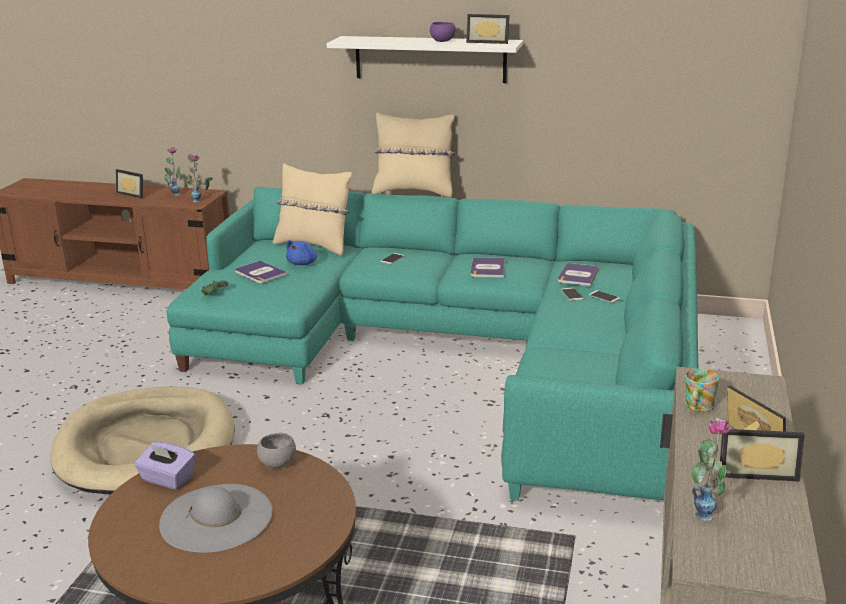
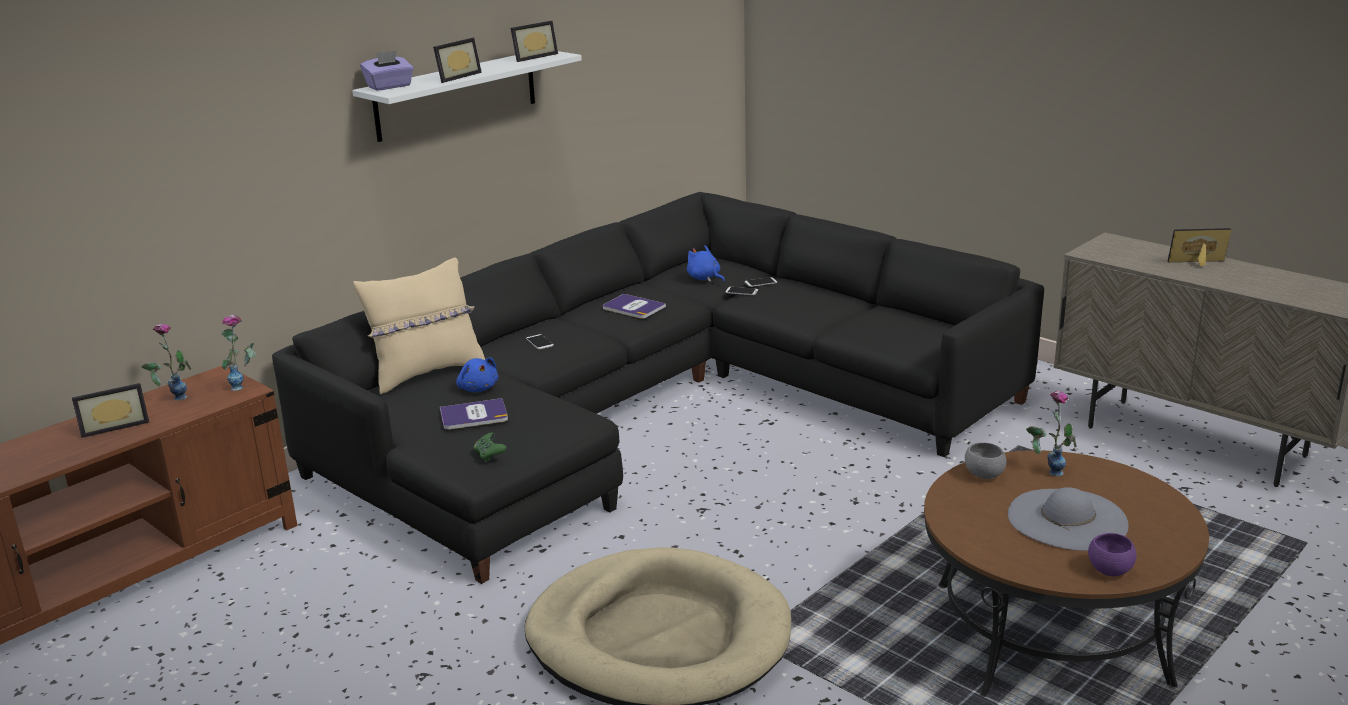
camera: 60 degrees left, 0 degrees up
purple tissue box [134,442,196,490] -> purple tissue box moved to [360,50,414,91]
turquoise sofa [167,187,698,501] -> black sofa [272,192,1044,584]
beige pillow [372,112,455,198] -> none
purple bowl [430,22,456,42] -> purple bowl moved to [1088,533,1137,576]
book [558,263,599,286] -> blue plush toy [687,245,725,282]
mug [685,369,719,412] -> none
vase [691,418,732,522] -> vase moved to [1026,391,1077,476]
picture frame [720,429,805,482] -> picture frame moved to [433,38,482,83]

